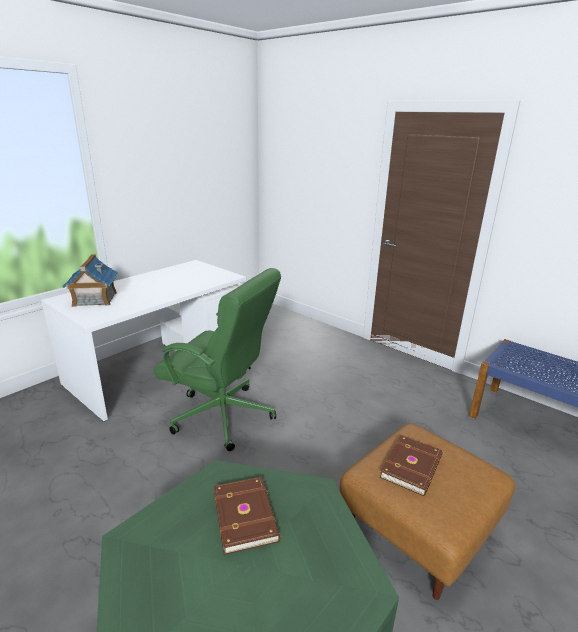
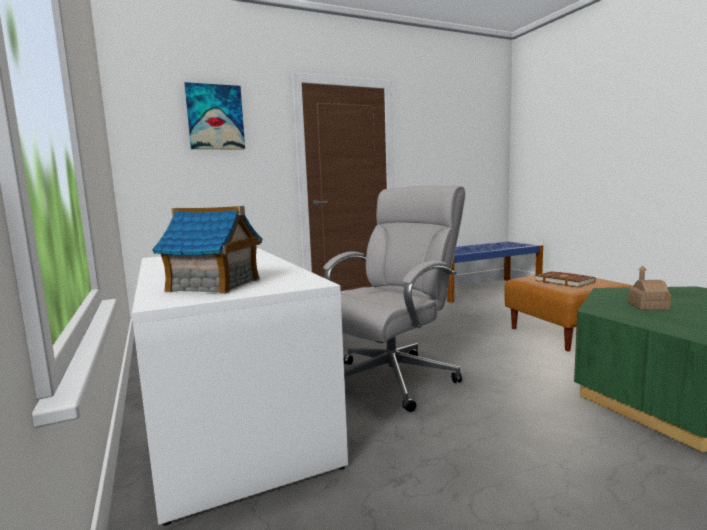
camera: 65 degrees left, 15 degrees down
green office chair [154,268,281,451] -> grey office chair [323,185,465,412]
brown book [214,477,280,555] -> toy house [628,266,672,310]
none -> picture [184,82,245,150]

